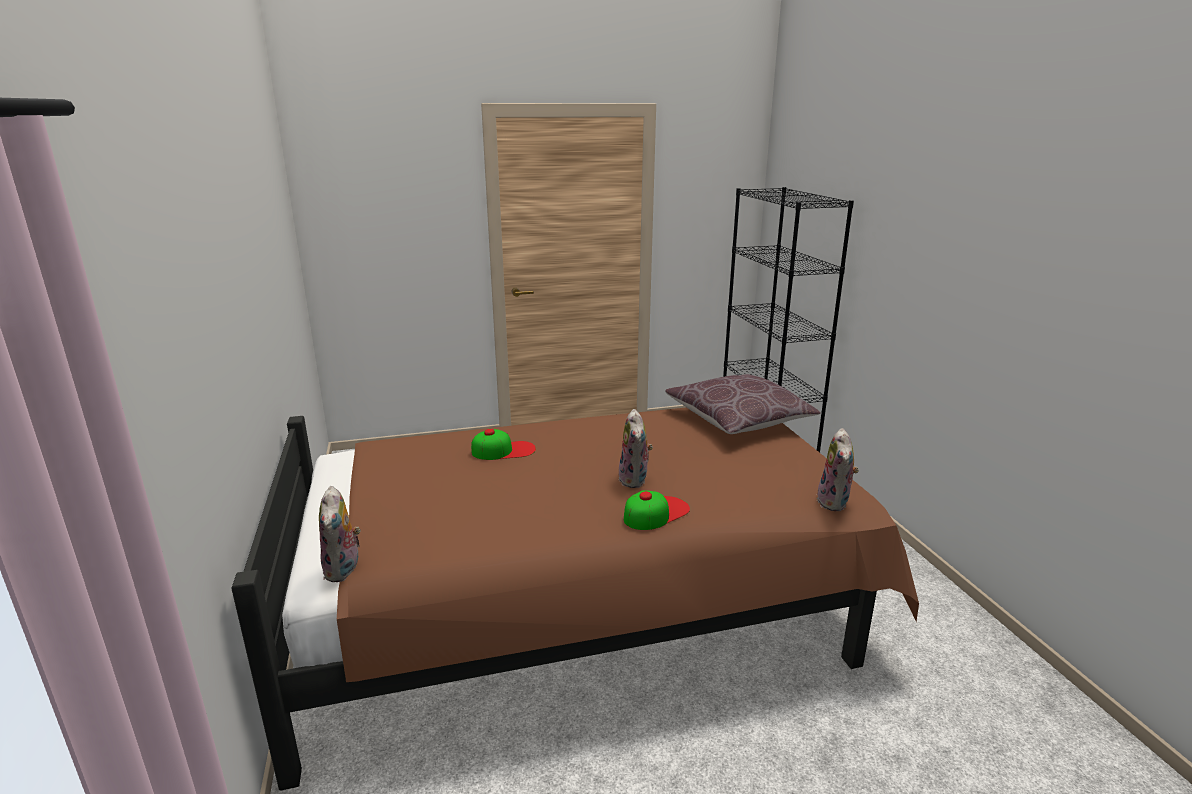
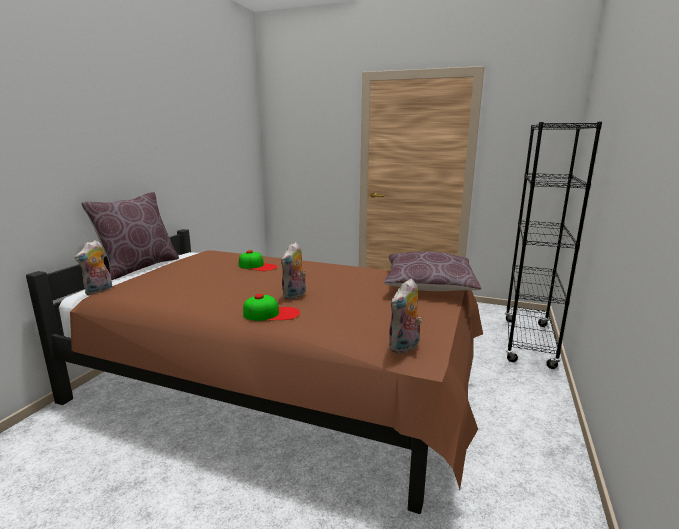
camera: 35 degrees right, 5 degrees down
none -> brown pillow [81,192,179,280]

